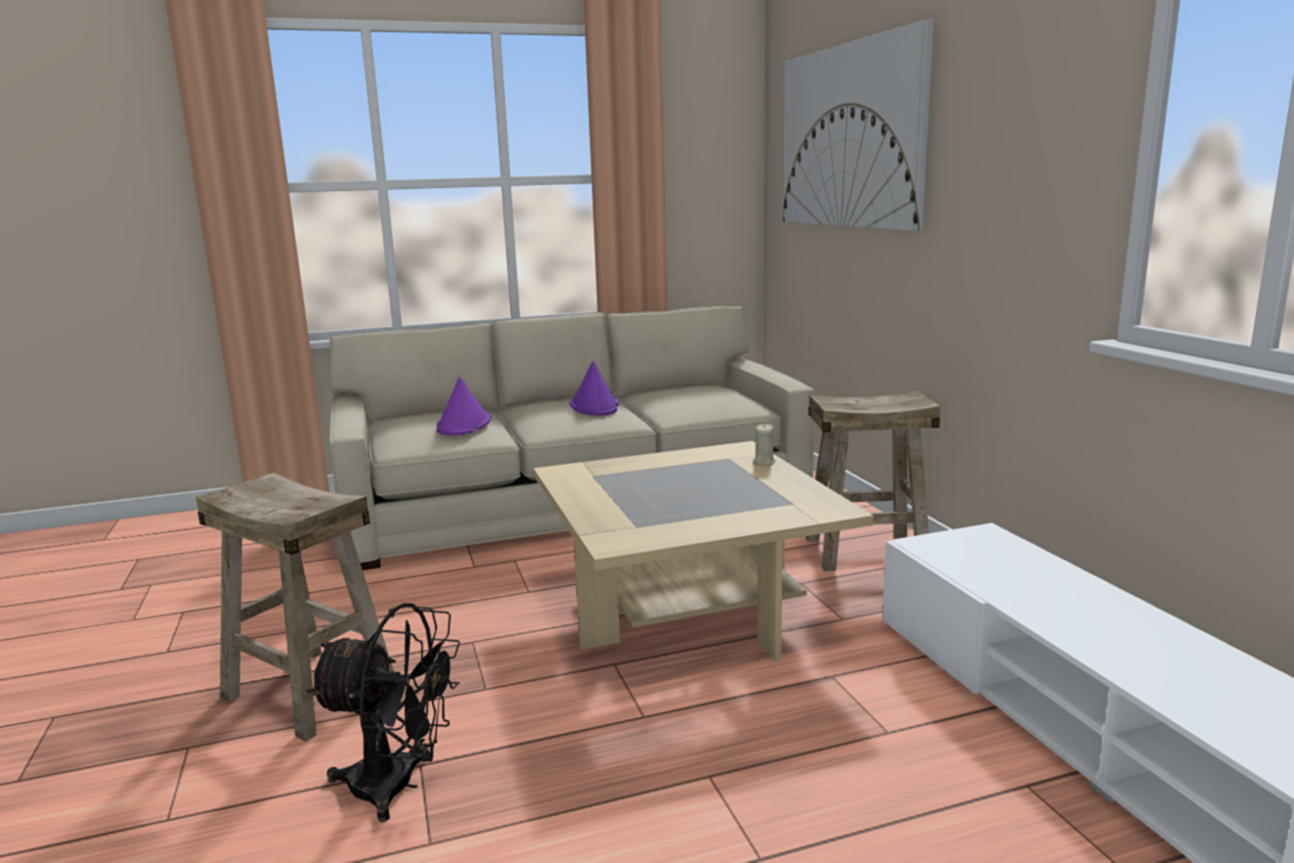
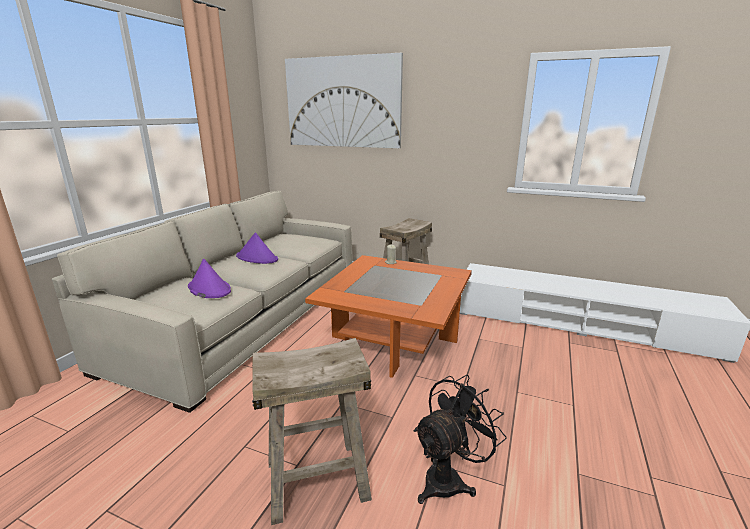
camera: 50 degrees left, 5 degrees up
beige coffee table [533,441,874,661] -> orange coffee table [305,255,472,378]

